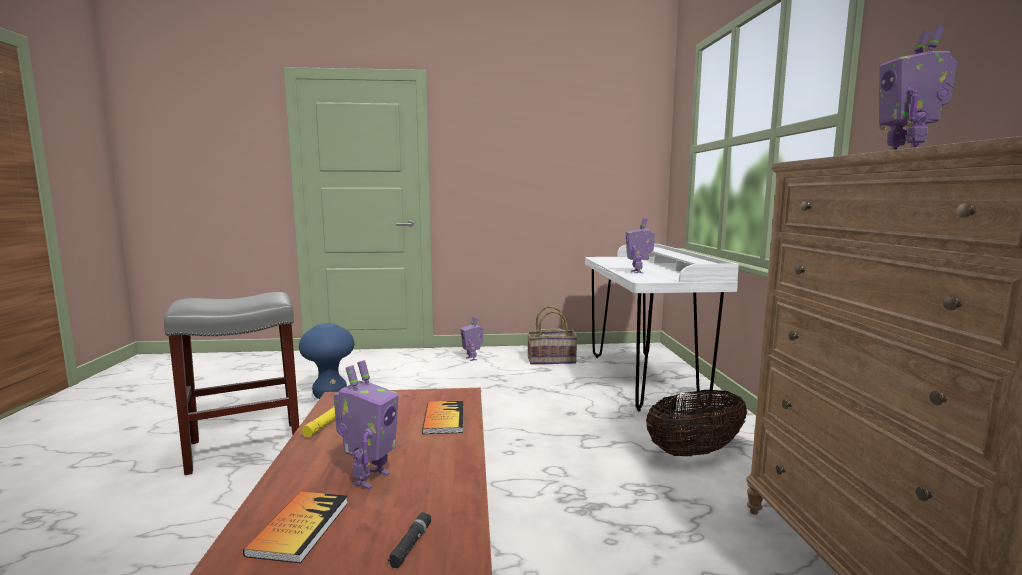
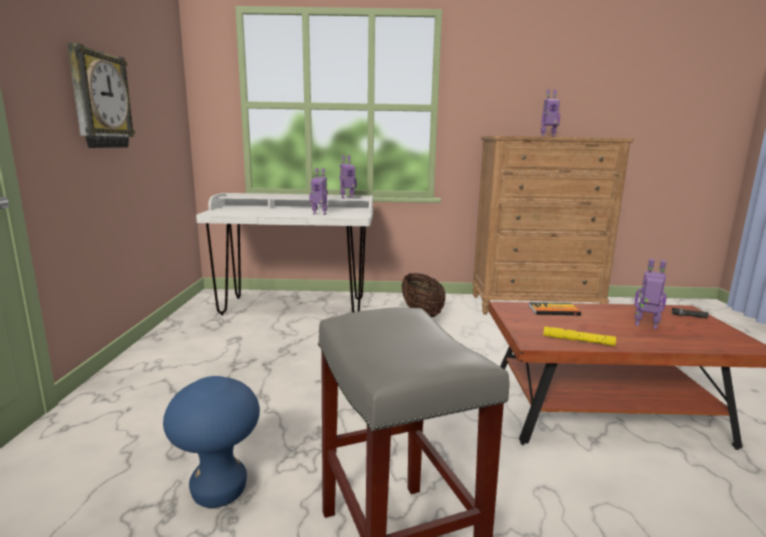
camera: 85 degrees left, 5 degrees up
book [243,492,348,563] -> none
toy robot [460,317,483,361] -> toy robot moved to [339,155,357,199]
basket [527,305,578,364] -> none
none -> wall clock [67,43,135,148]

